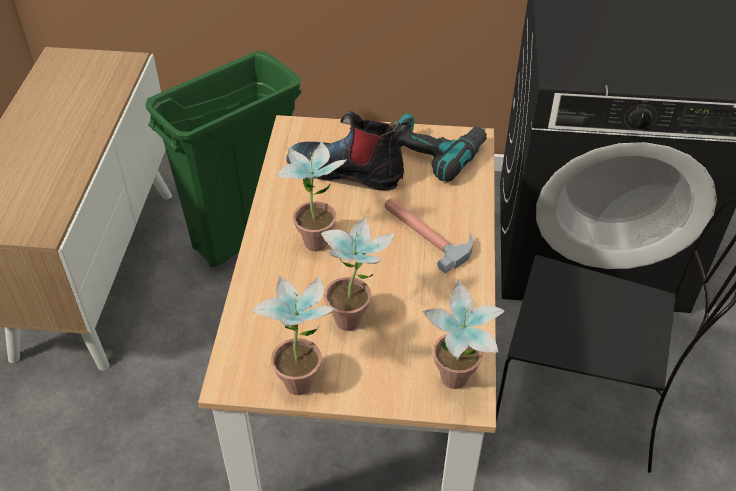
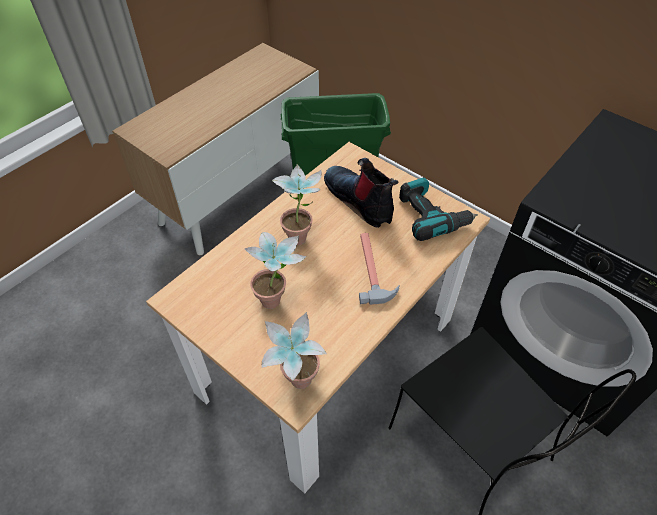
camera: 35 degrees right, 5 degrees up
potted plant [252,275,335,395] -> none

